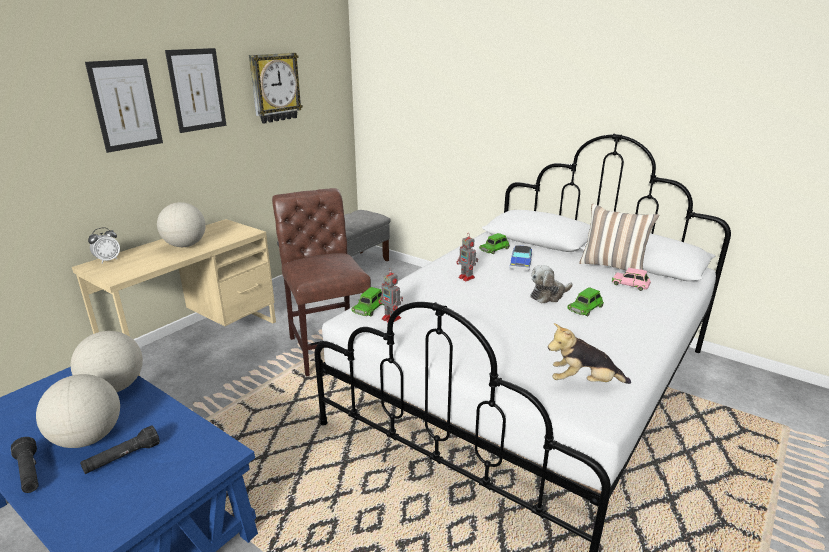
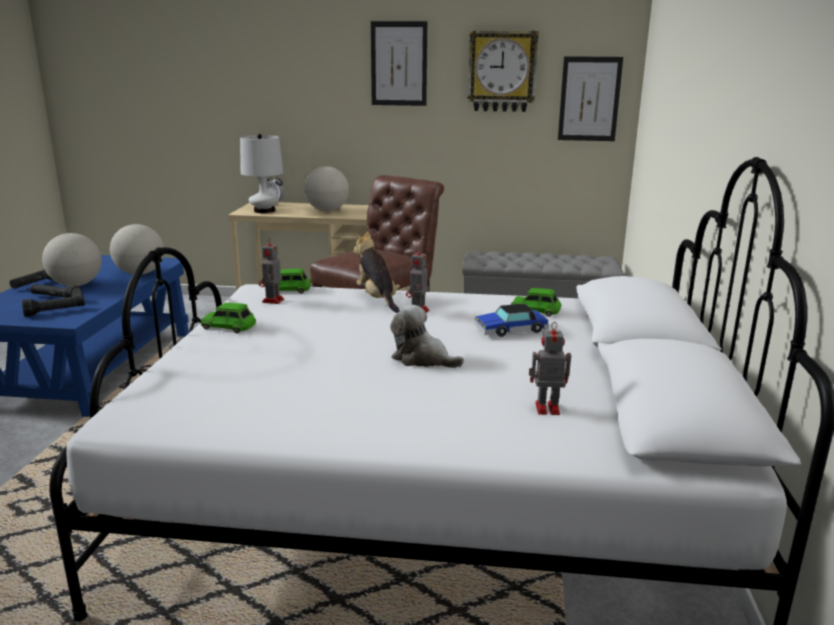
camera: 60 degrees right, 5 degrees down
picture [85,59,163,153] -> picture moved to [558,56,623,141]
plush toy [548,323,631,384] -> plush toy moved to [353,231,400,313]
green toy car [567,287,604,316] -> green toy car moved to [201,303,256,333]
pillow [579,204,659,271] -> none
pink toy car [612,268,651,291] -> toy robot [529,322,571,415]
none -> black flashlight [22,295,85,317]
none -> white table lamp [240,134,283,213]

